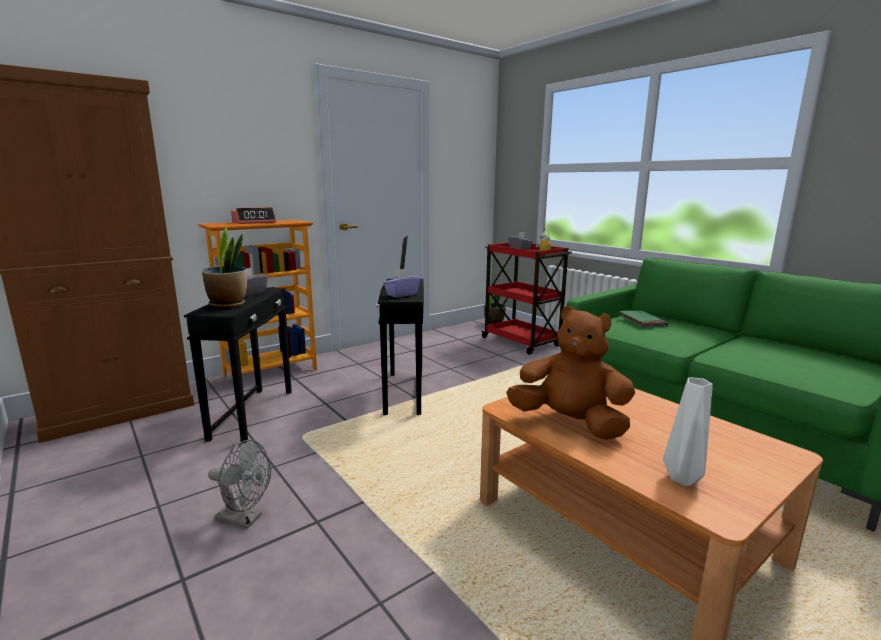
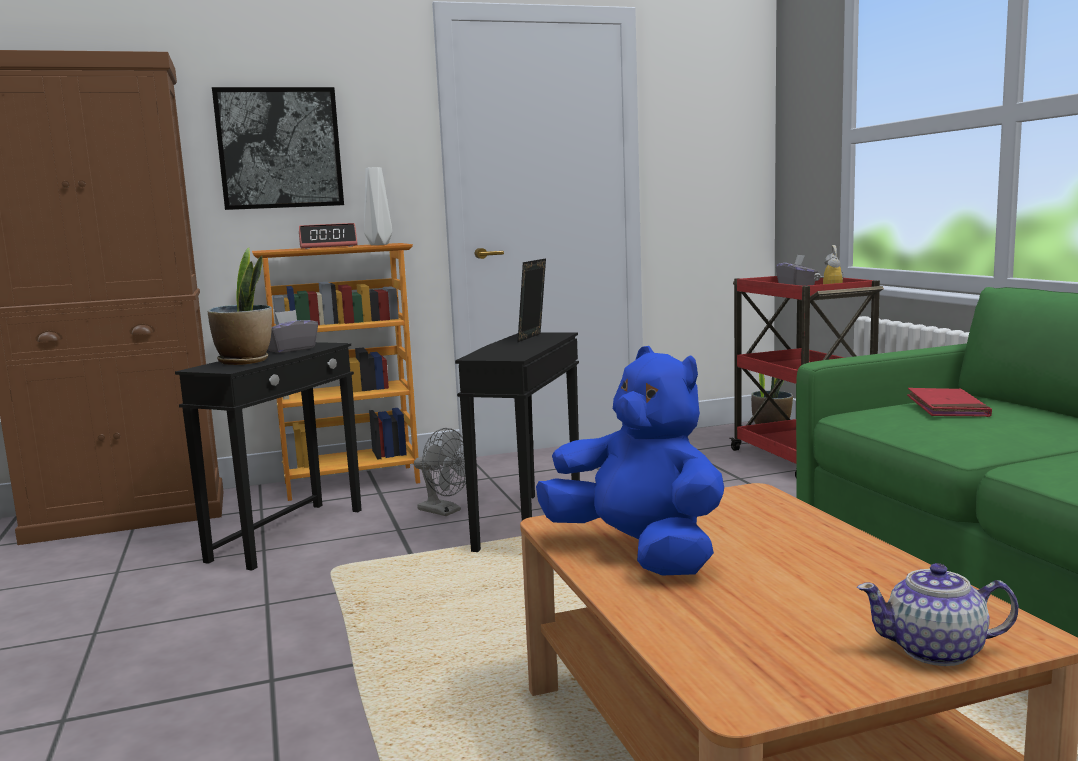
camera: 20 degrees right, 5 degrees down
grey fan [208,440,271,528] -> grey fan moved to [414,428,466,516]
purple tissue box [383,268,421,298] -> none
brown plush toy [506,306,635,440] -> blue plush toy [536,346,724,576]
green book [618,311,669,327] -> red book [907,388,992,417]
white vase [663,378,713,486] -> white vase moved to [364,167,392,245]
none -> picture [212,87,344,210]
none -> teapot [857,563,1019,666]

